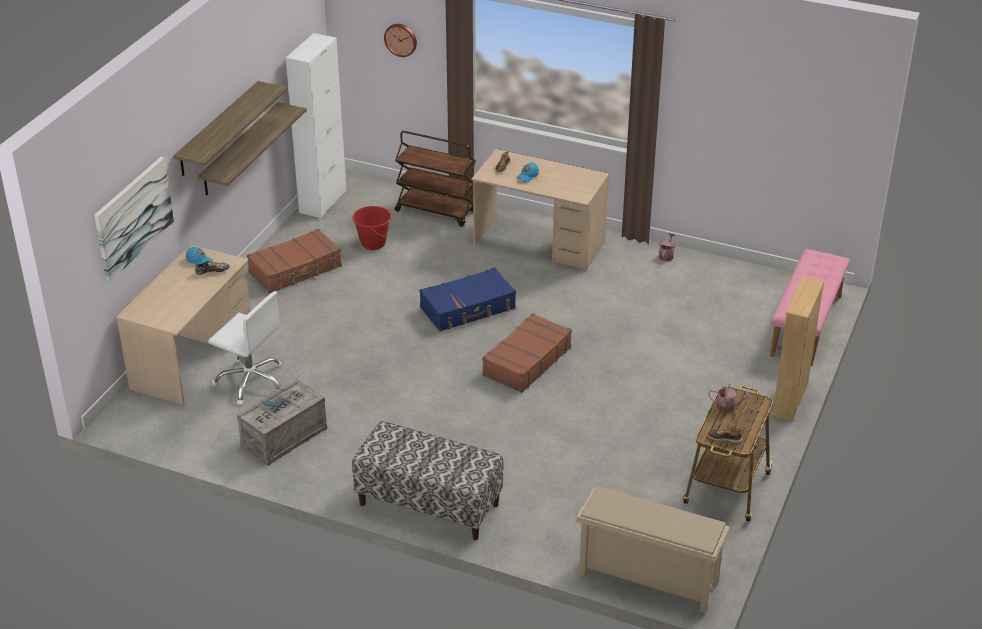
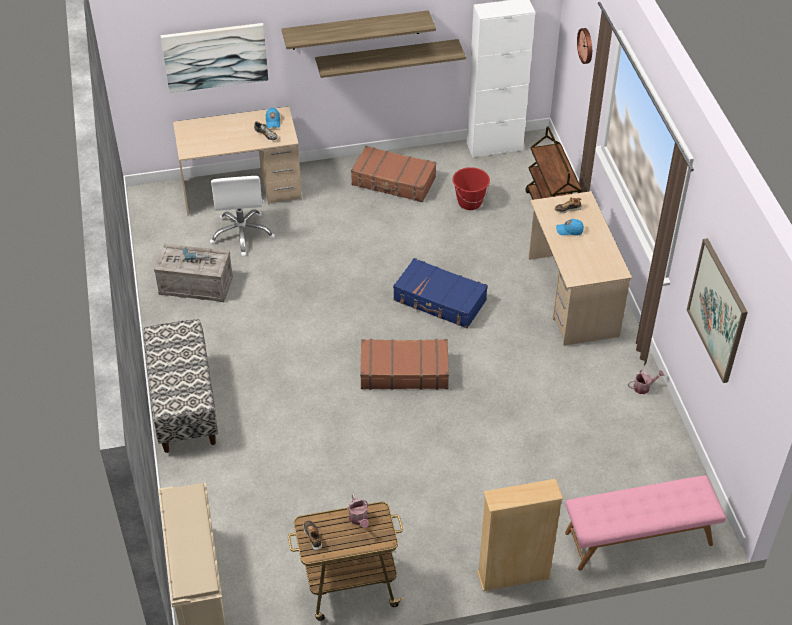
camera: 55 degrees right, 10 degrees up
none -> picture [687,238,748,383]

